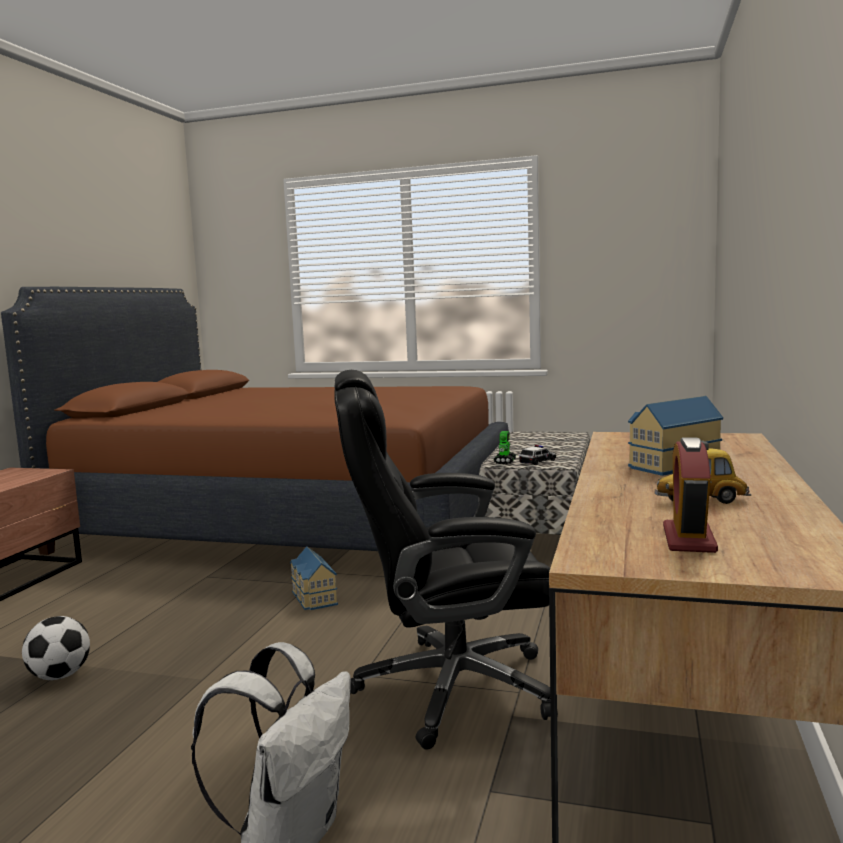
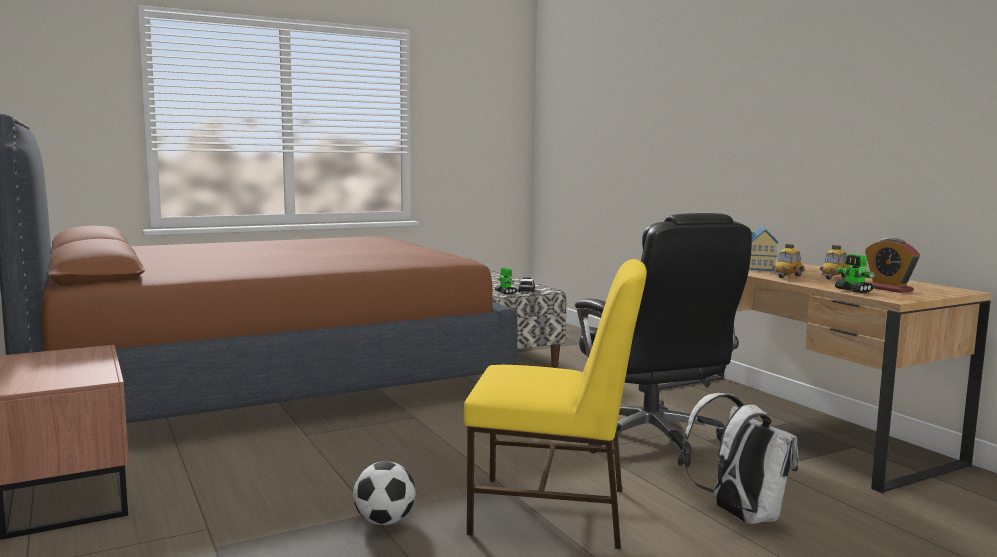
camera: 45 degrees left, 0 degrees up
toy house [290,546,338,610] -> none
black office chair [334,370,558,750] -> black office chair turned 60 degrees counterclockwise [575,213,752,467]
none -> yellow chair [463,259,647,549]
none -> toy car [772,244,805,278]
none -> toy robot [835,254,875,293]

